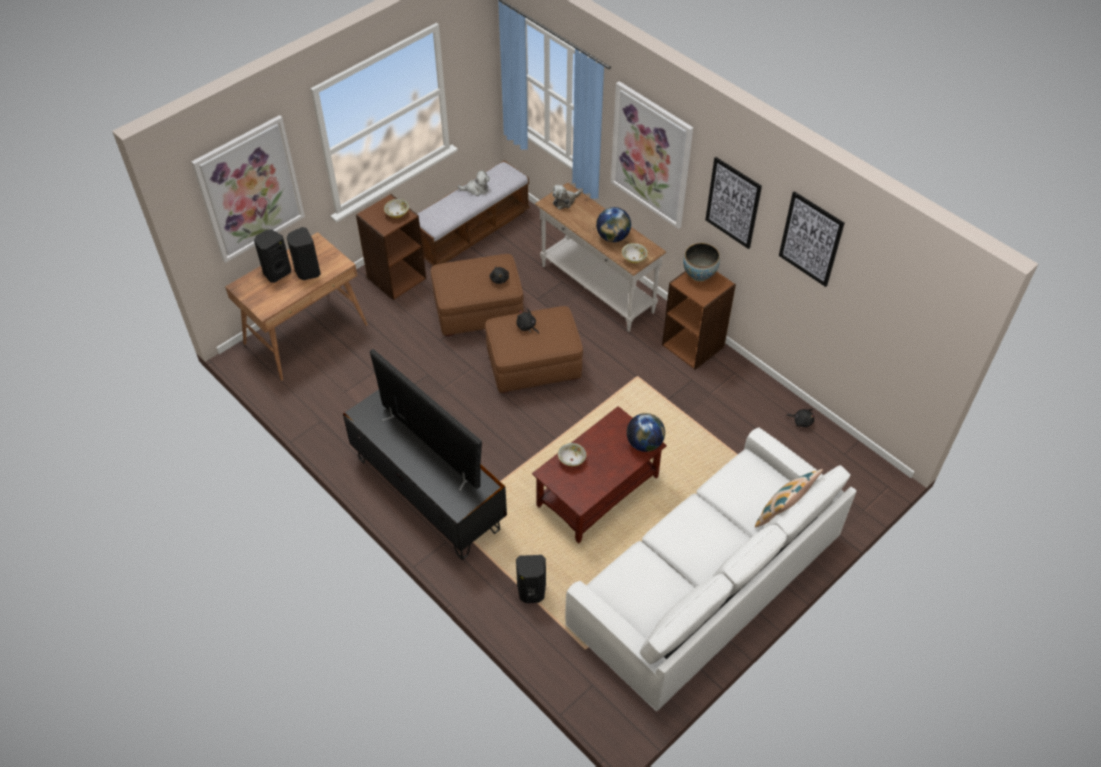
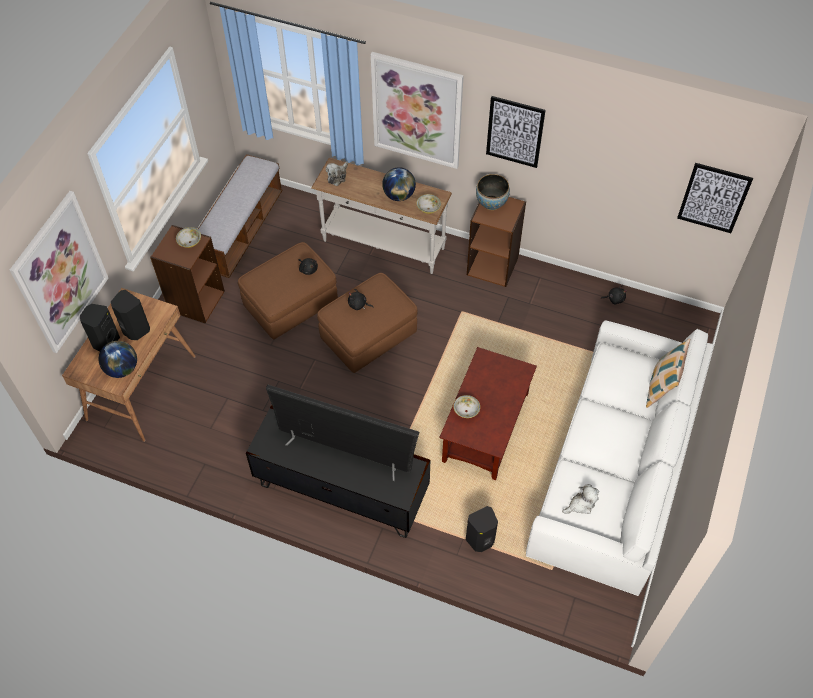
camera: 25 degrees left, 5 degrees up
plush toy [458,170,490,196] -> plush toy moved to [562,484,599,514]
globe [627,413,665,452] -> globe moved to [99,341,137,378]
picture [779,191,844,287] -> picture moved to [677,163,753,233]

